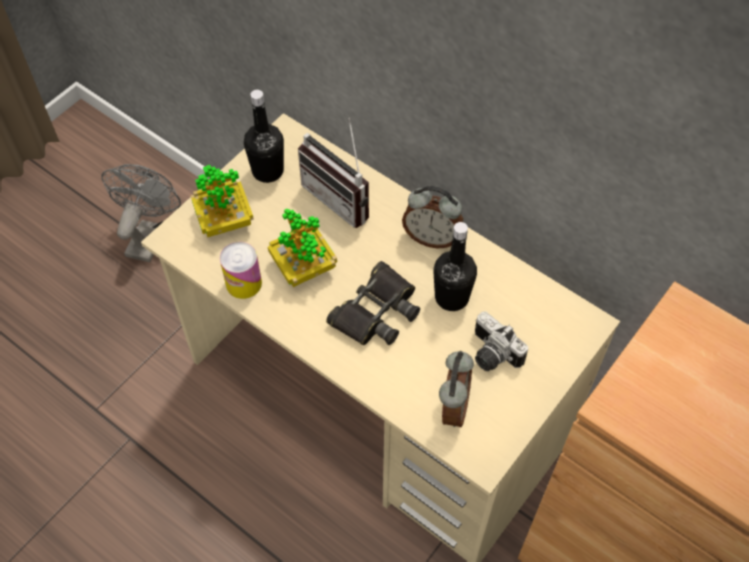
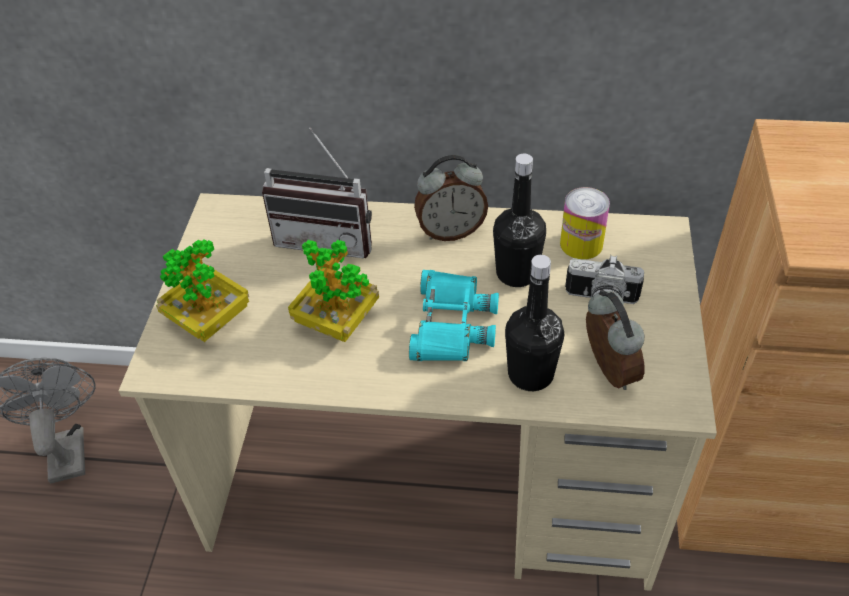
camera: 30 degrees left, 10 degrees down
can [220,242,262,299] -> can moved to [560,187,610,260]
black bottle [244,90,284,183] -> black bottle moved to [505,255,564,391]
black binoculars [326,261,420,345] -> turquoise binoculars [409,270,499,361]

